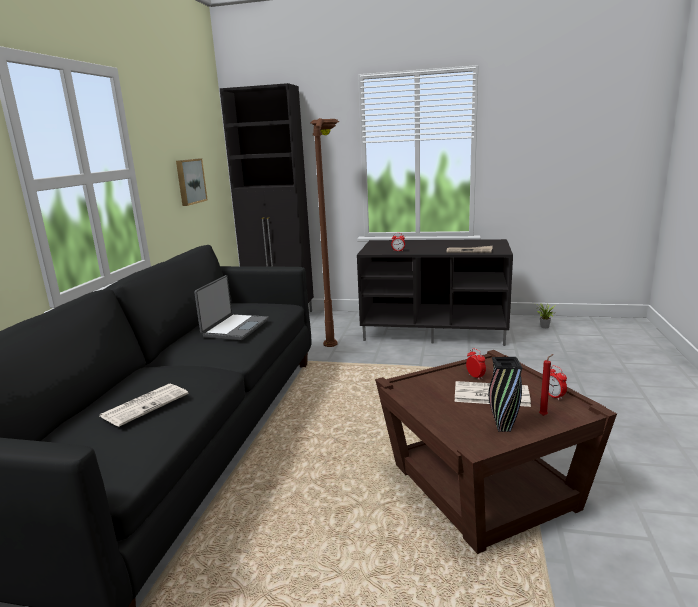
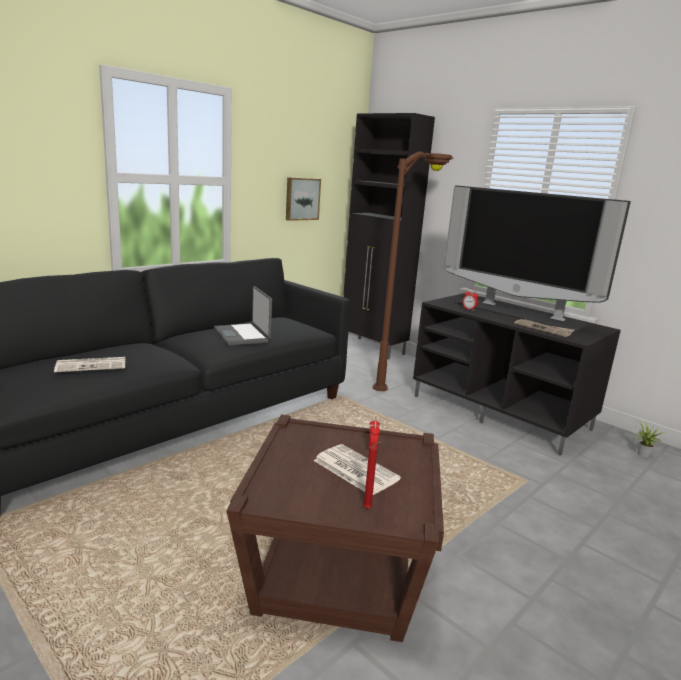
camera: 30 degrees right, 0 degrees up
laptop [194,275,269,340] -> laptop turned 105 degrees clockwise [214,286,272,346]
black vase [489,357,522,432] -> none
alarm clock [548,365,567,400] -> none
none -> television [444,185,631,332]

